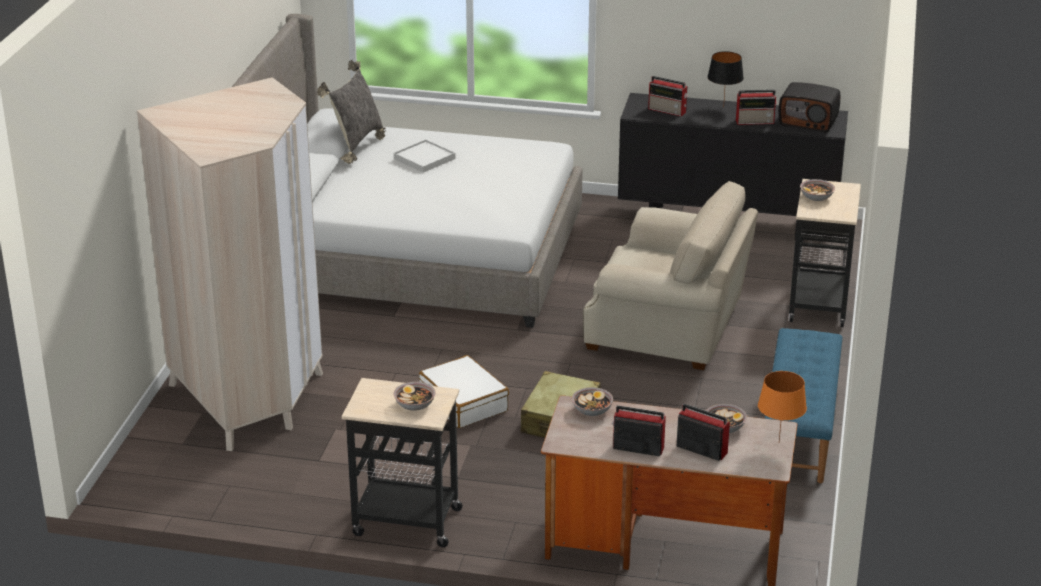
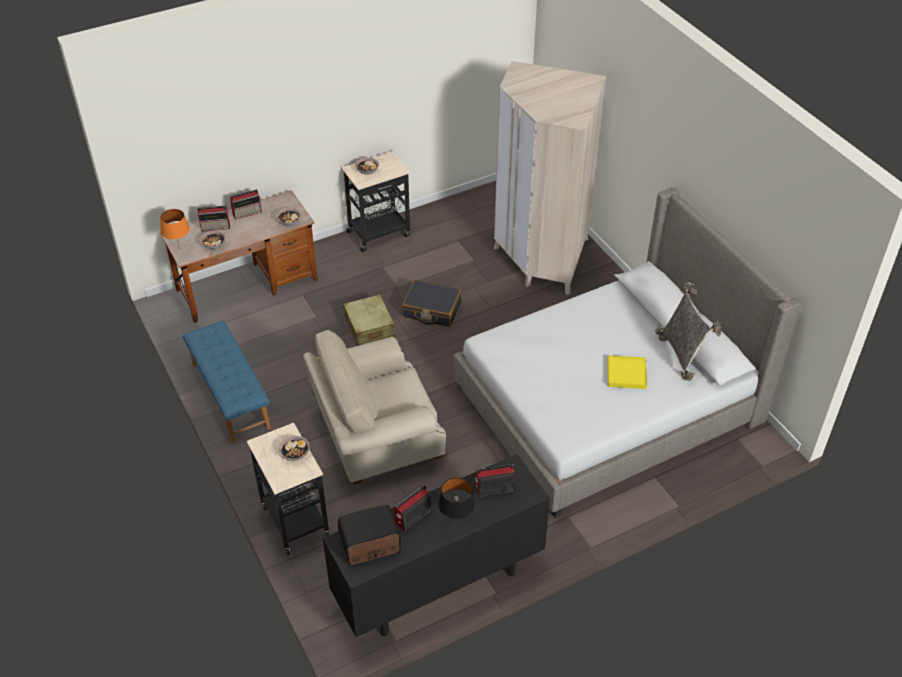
camera: 140 degrees right, 15 degrees up
white tray [394,139,455,173] -> yellow tray [607,355,647,389]
white suitcase [419,355,509,428] -> black suitcase [402,280,462,327]

